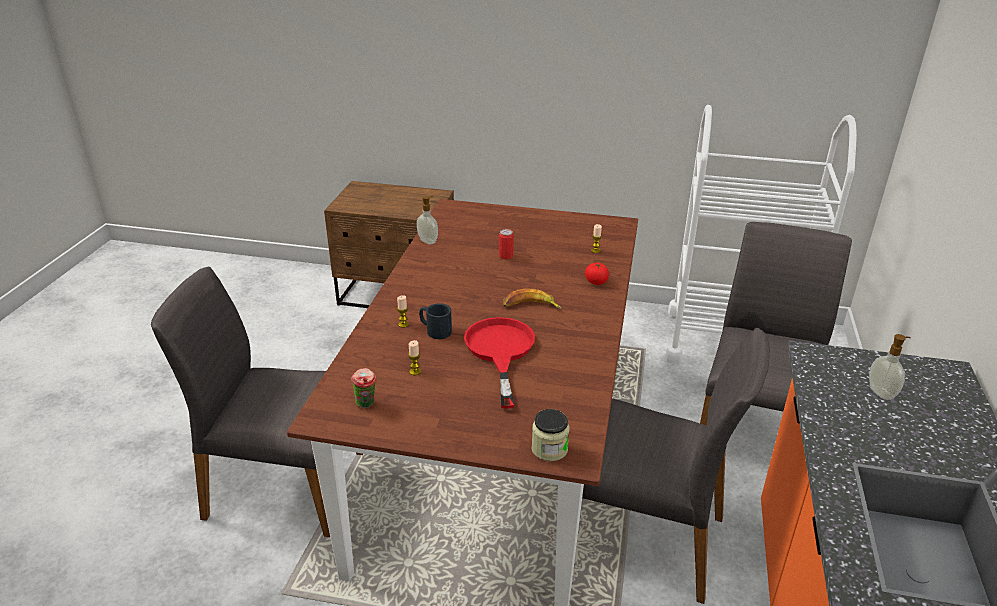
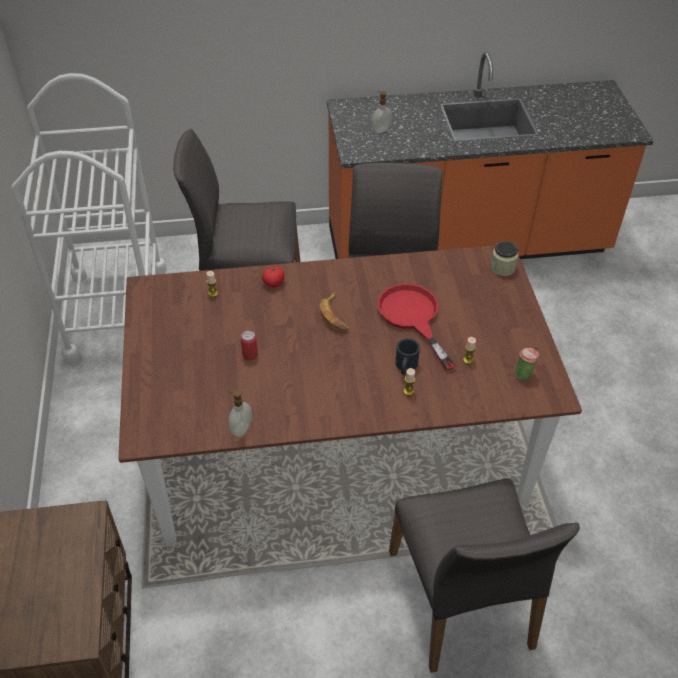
camera: 110 degrees left, 15 degrees up
red frying pan [464,317,535,409] -> red frying pan turned 90 degrees clockwise [378,284,455,371]

